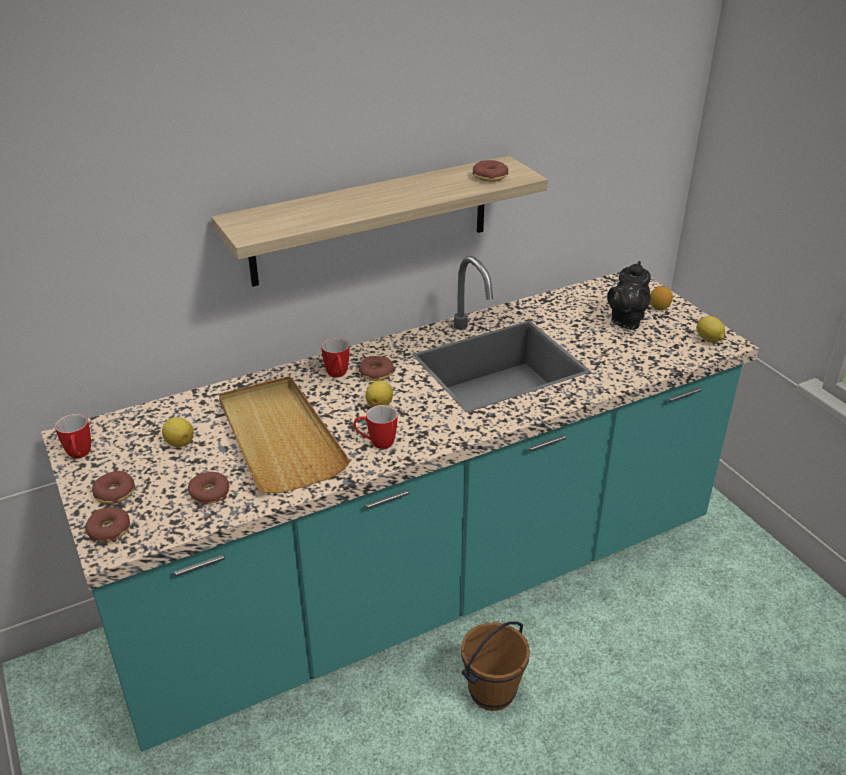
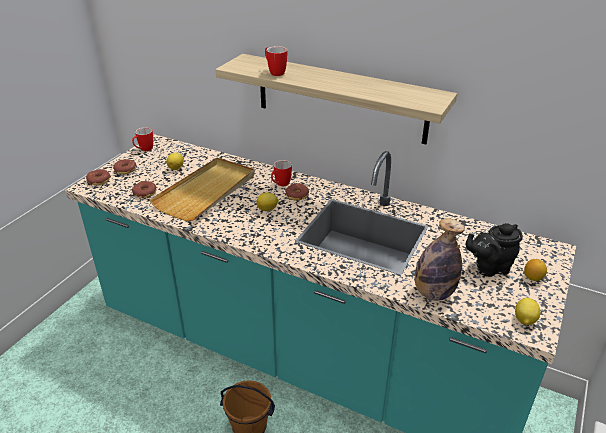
camera: 55 degrees right, 0 degrees up
mug [354,405,398,449] -> mug moved to [265,46,288,76]
donut [472,160,508,182] -> none
none -> bottle [415,218,465,301]

